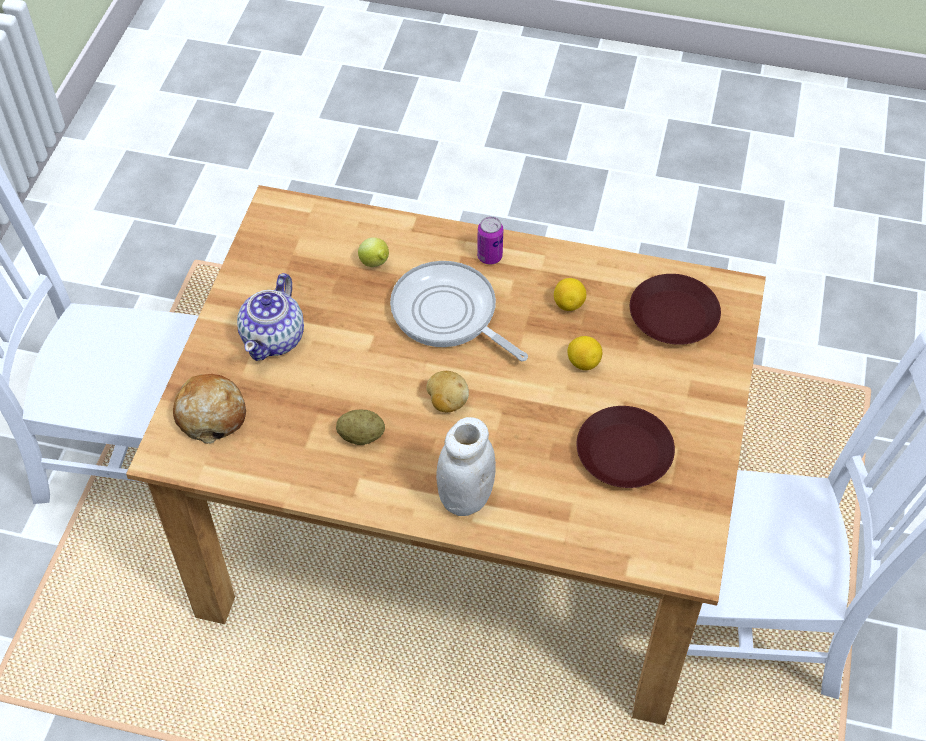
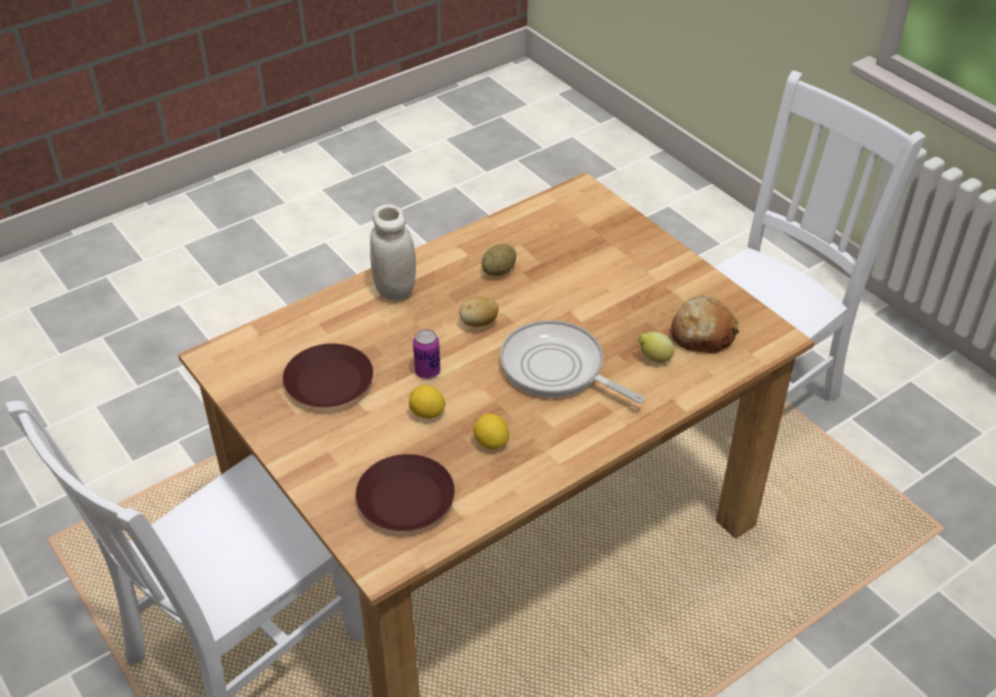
camera: 130 degrees right, 10 degrees down
bread [173,374,246,444] -> bread moved to [671,295,739,353]
teapot [237,273,304,361] -> none
frying pan [390,261,528,361] -> frying pan turned 135 degrees counterclockwise [500,320,644,403]
can [477,217,503,265] -> can moved to [413,329,440,379]

